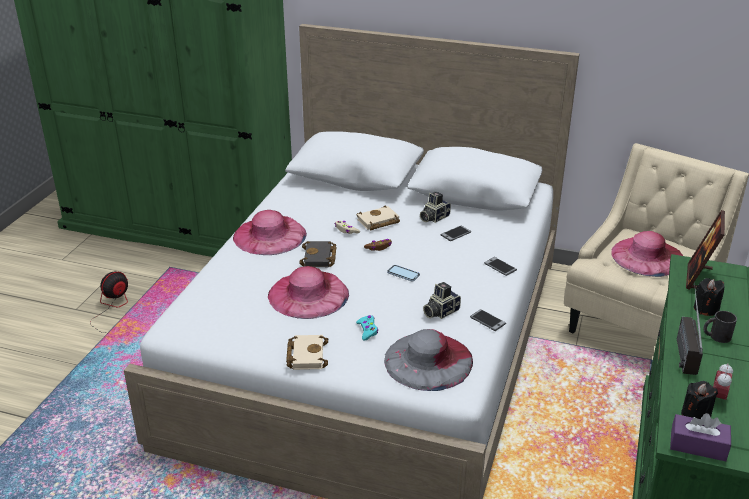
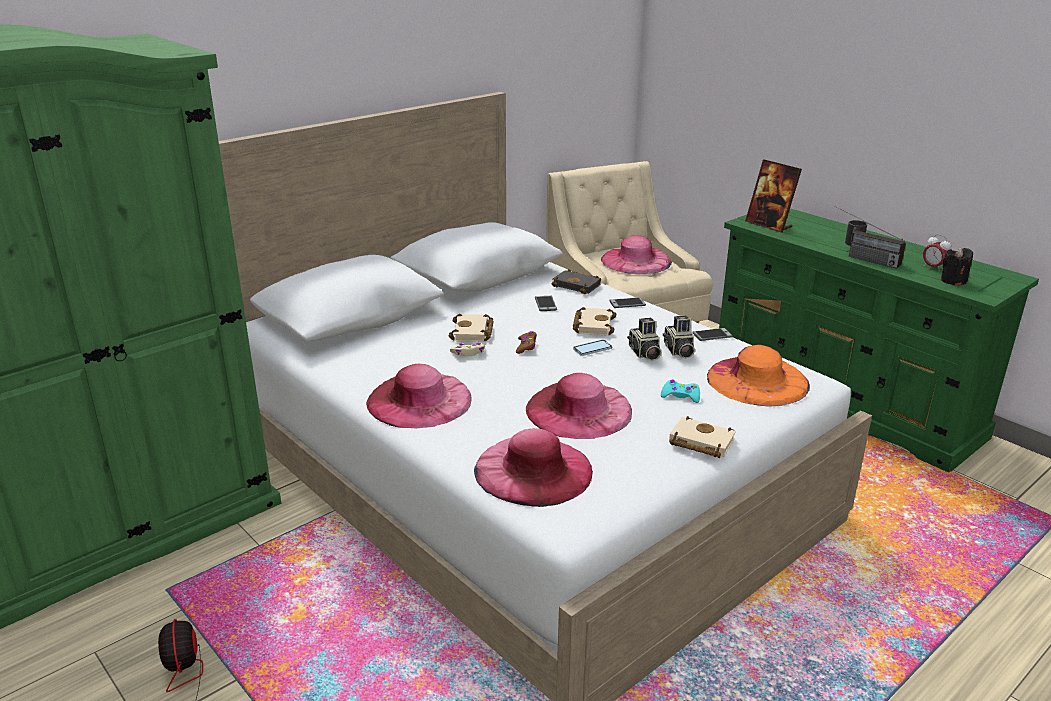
camera: 60 degrees left, 5 degrees down
black book [299,241,336,267] -> black book moved to [552,269,601,294]
grey hat [384,329,473,391] -> orange hat [707,345,810,406]
camera [420,191,451,223] -> camera moved to [627,318,661,361]
purple tissue box [670,413,731,461] -> none
black candle [694,278,725,316] -> none
none -> pink hat [474,428,593,507]
none -> beige book [573,307,616,336]

